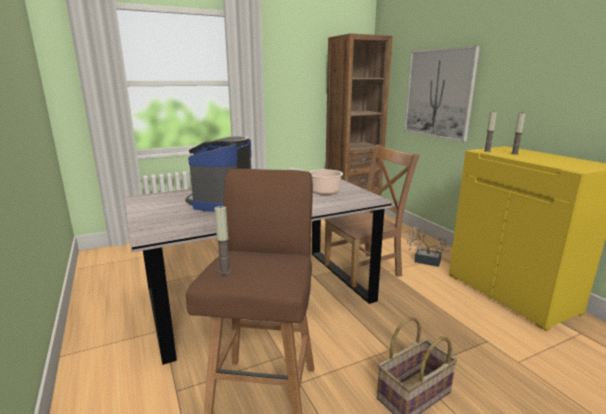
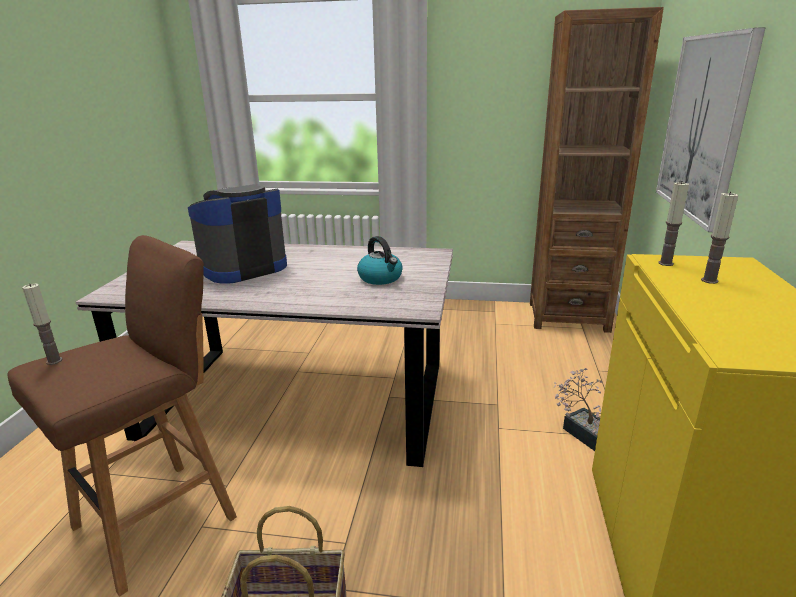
camera: 35 degrees right, 5 degrees up
cooking pot [289,168,343,195] -> kettle [357,236,403,285]
brown chair [324,145,420,287] -> none

